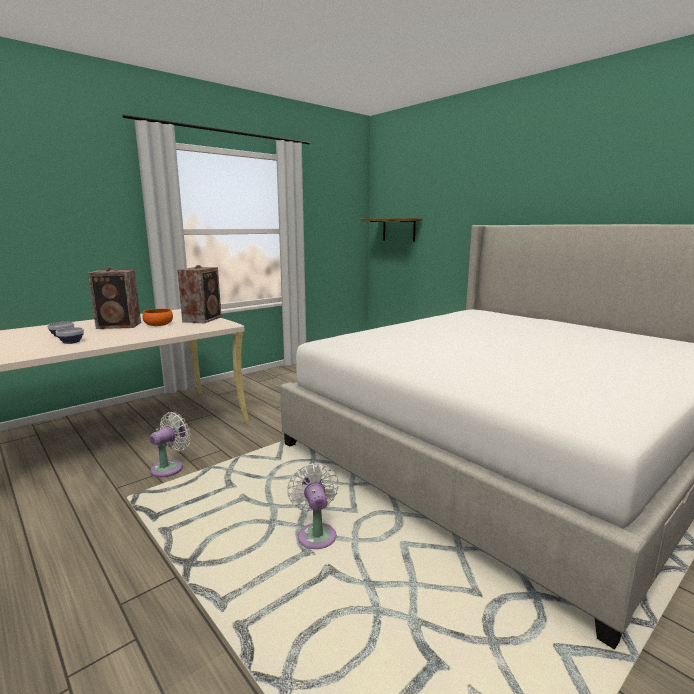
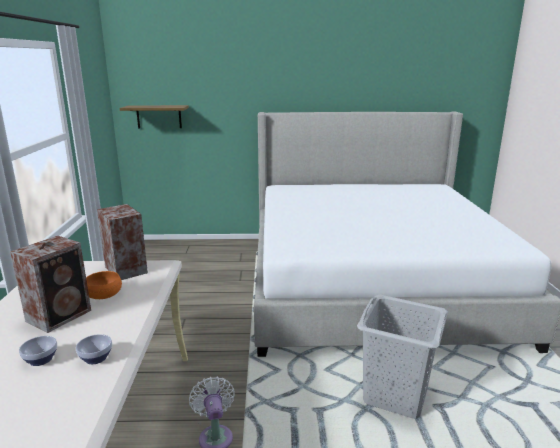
camera: 50 degrees left, 5 degrees up
white fan [287,463,339,549] -> grey laundry basket [357,294,448,419]

